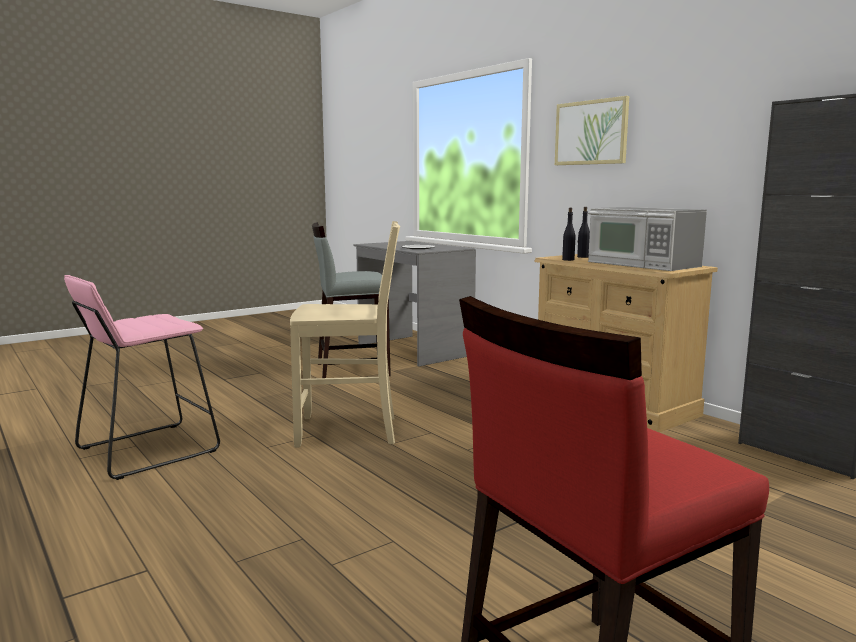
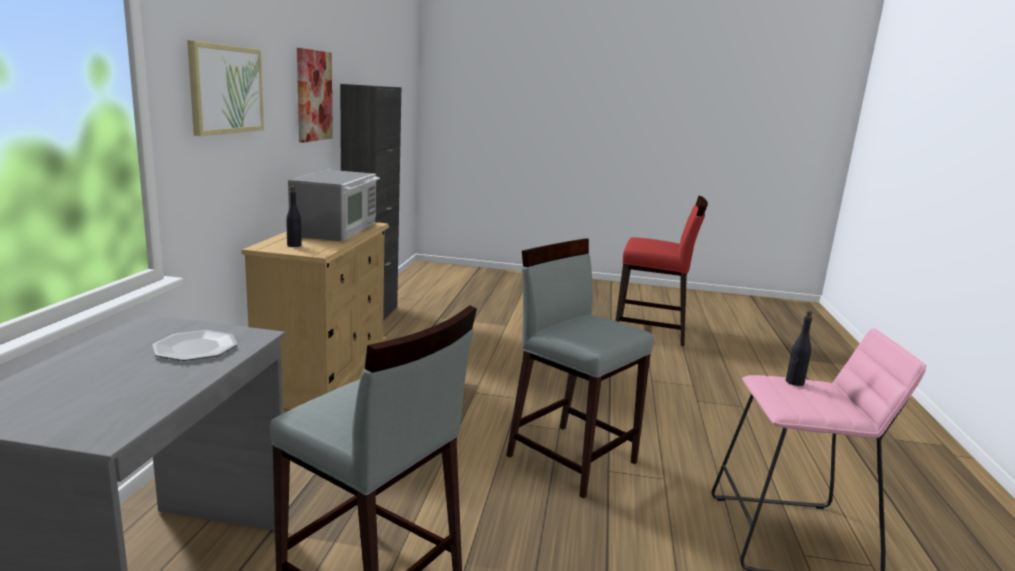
camera: 135 degrees left, 5 degrees up
beige chair [290,221,400,448] -> grey stool [506,239,654,499]
black bottle [562,208,575,261] -> black bottle moved to [786,310,812,386]
none -> picture [297,48,333,143]

